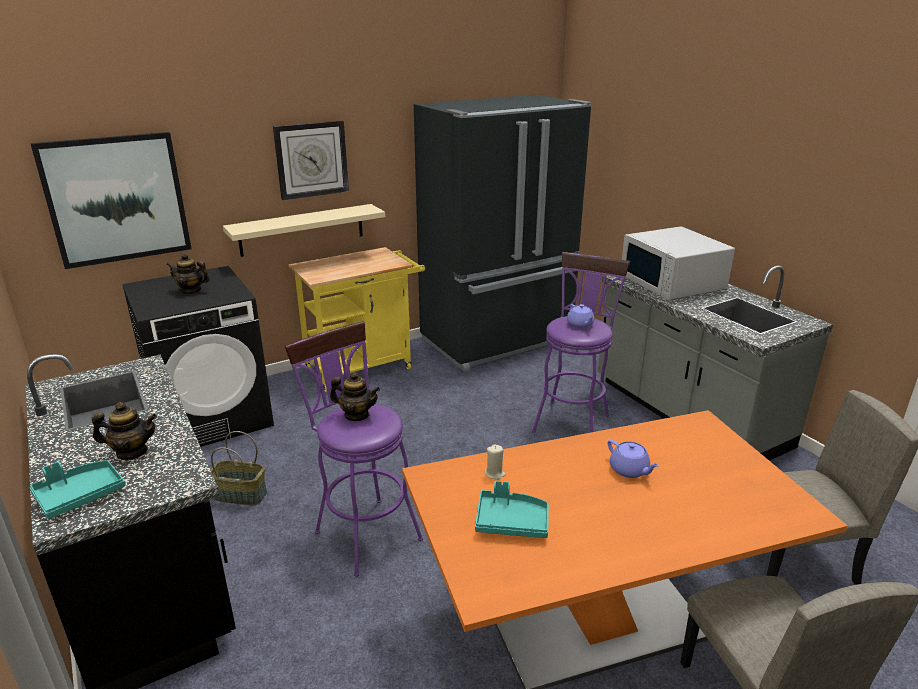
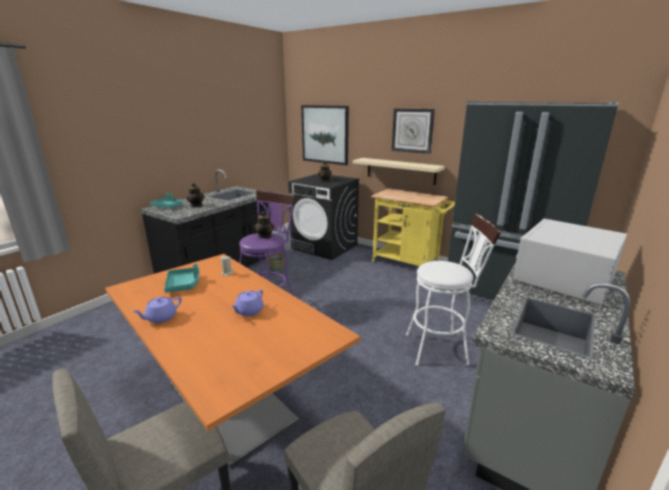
camera: 65 degrees right, 5 degrees down
purple stool [532,252,630,433] -> white stool [406,213,501,366]
purple teapot [567,304,594,328] -> purple teapot moved to [132,297,181,323]

